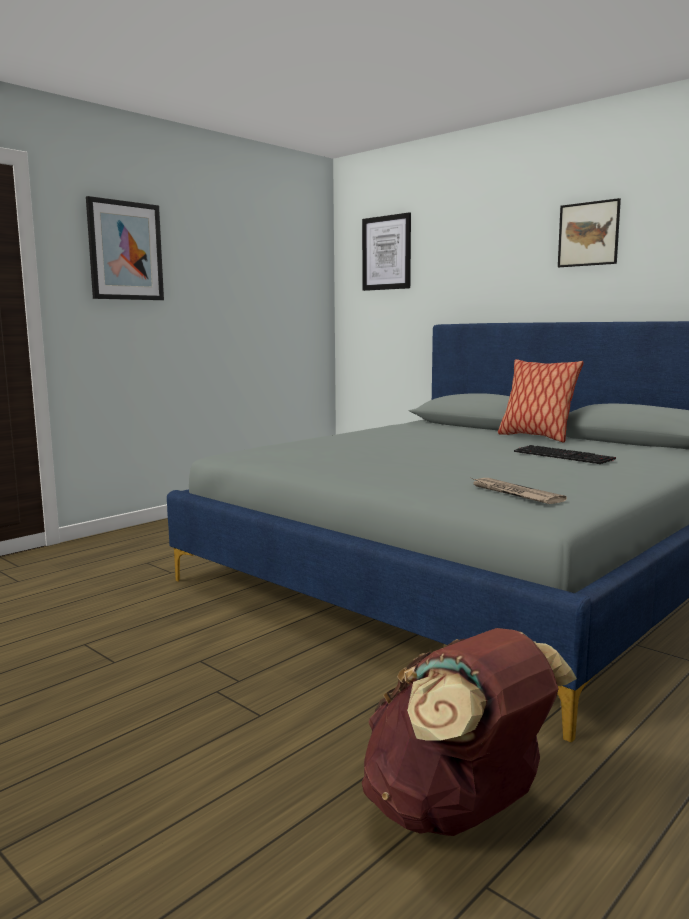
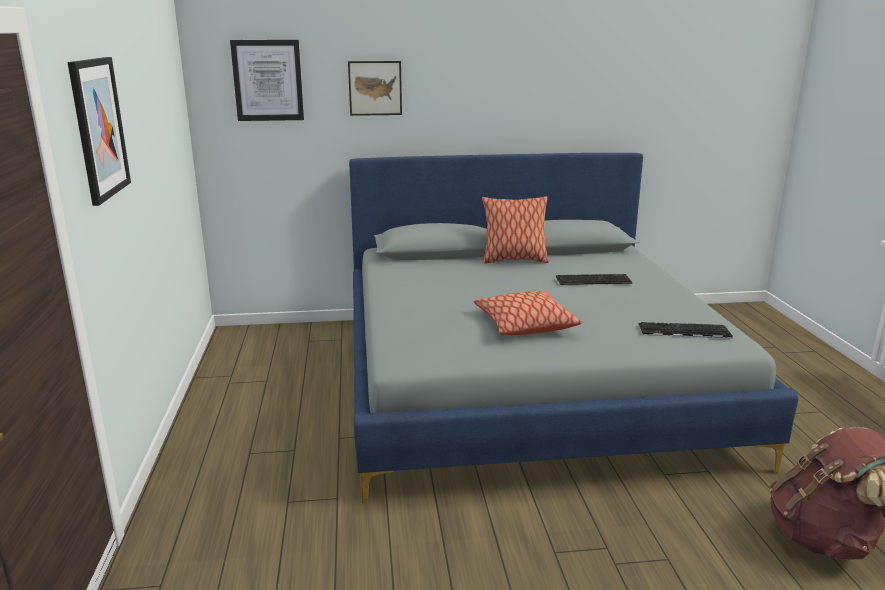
camera: 50 degrees left, 10 degrees up
newspaper [471,478,567,504] -> keyboard [639,322,733,338]
picture [558,198,621,267] -> picture moved to [348,61,402,116]
none -> pillow [474,291,582,335]

